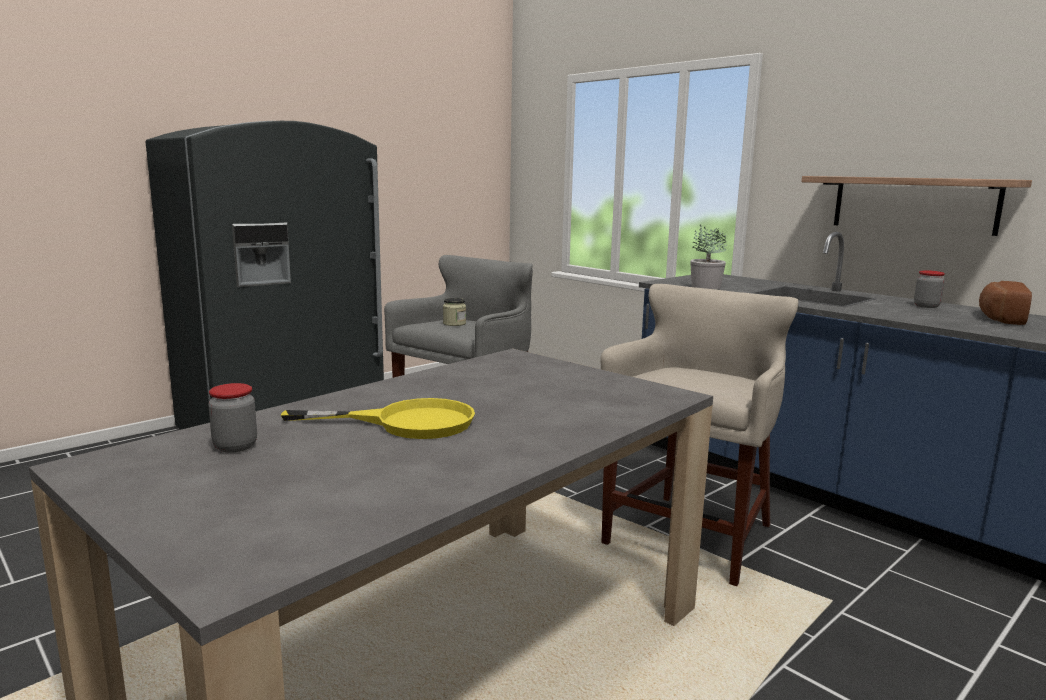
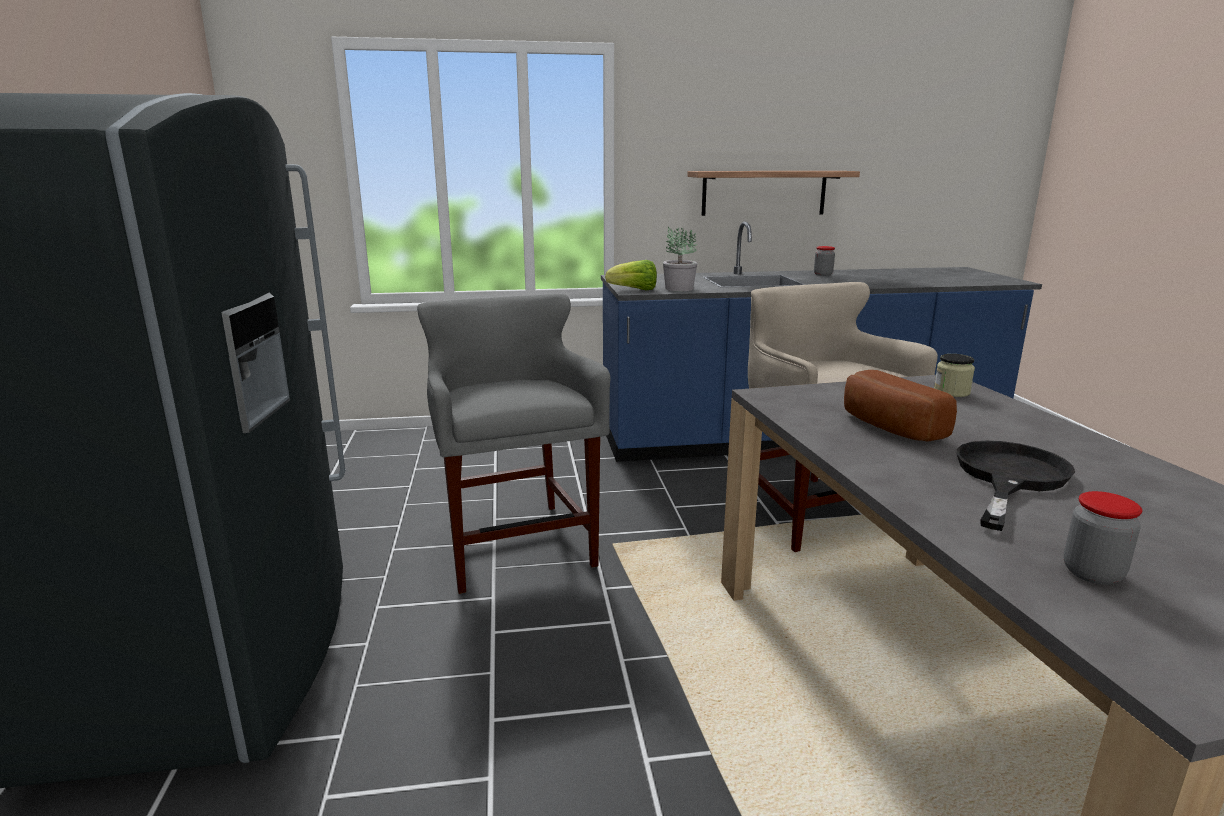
camera: 55 degrees left, 5 degrees up
yellow frying pan [281,398,475,439] -> black frying pan [957,441,1075,531]
jar [443,298,466,326] -> jar moved to [934,354,975,397]
bread [979,281,1032,325] -> bread moved to [844,370,957,442]
none -> lettuce [605,260,657,290]

